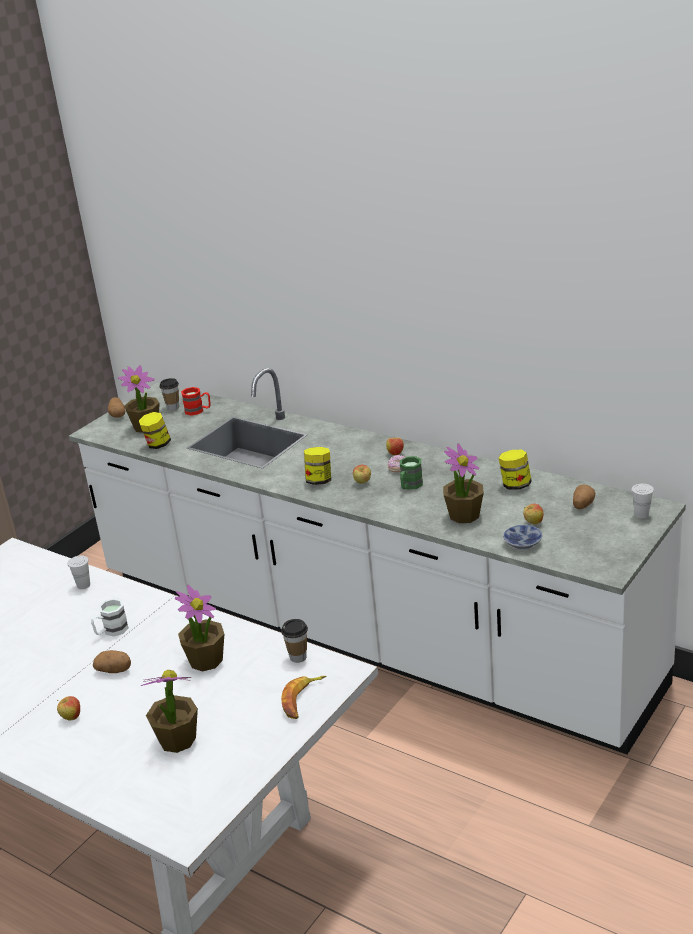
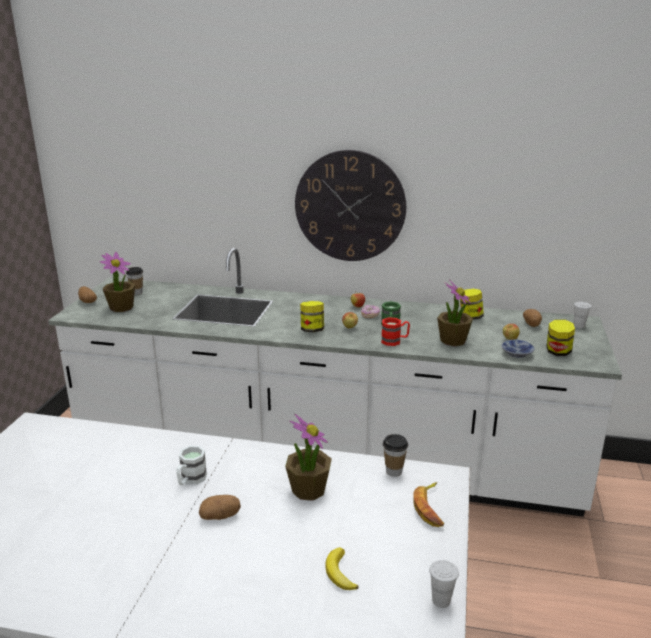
camera: 25 degrees left, 5 degrees down
apple [57,696,80,720] -> none
white cup [67,555,90,589] -> white cup moved to [429,560,459,608]
jar [139,412,171,449] -> jar moved to [546,319,575,356]
potted plant [141,670,198,753] -> banana [325,547,359,590]
red mug [181,387,211,416] -> red mug moved to [381,317,410,346]
none -> wall clock [295,150,406,261]

